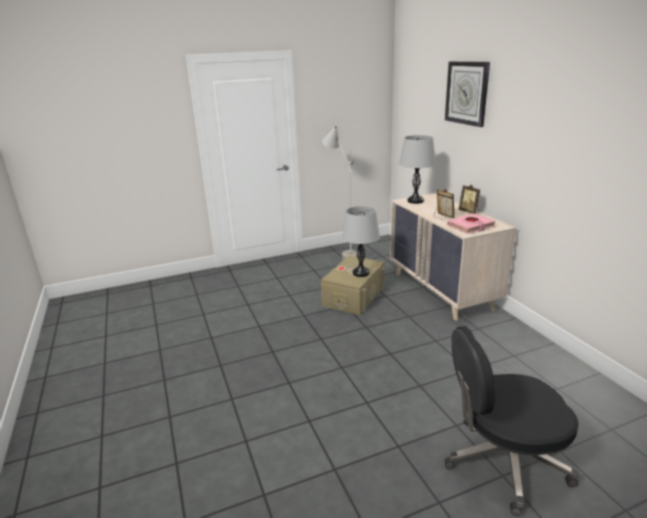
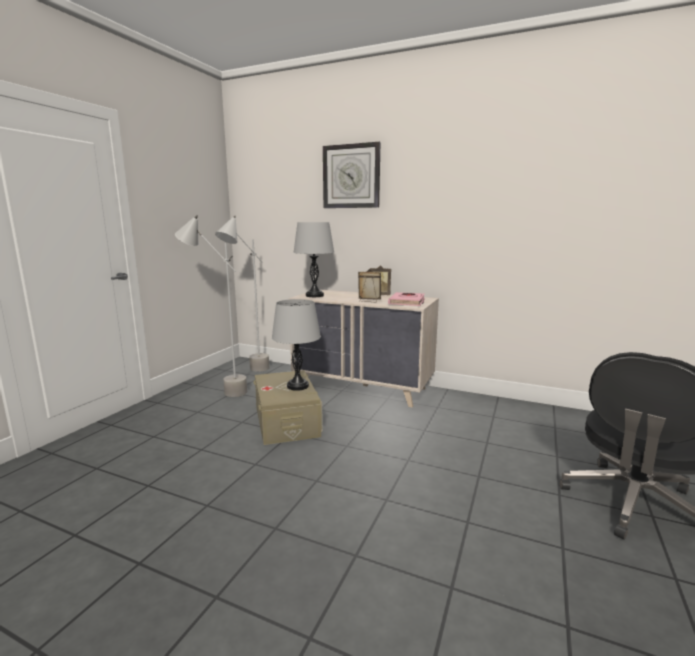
camera: 45 degrees left, 10 degrees down
none -> grey floor lamp [215,215,269,372]

